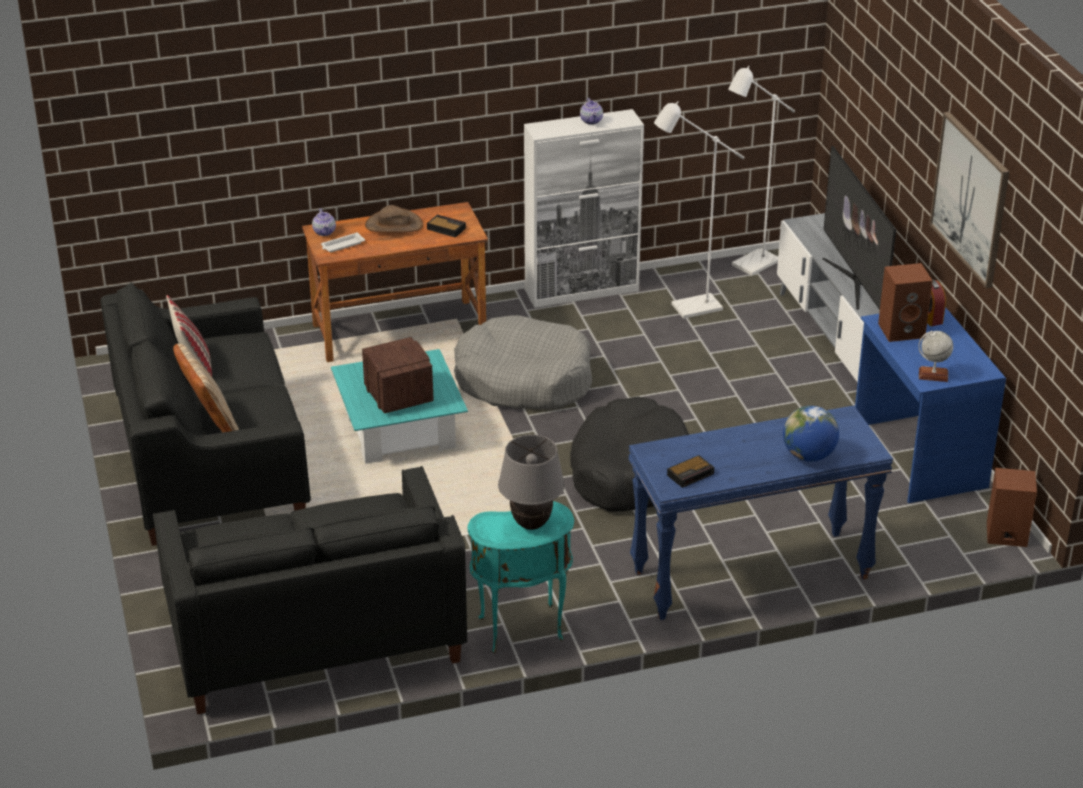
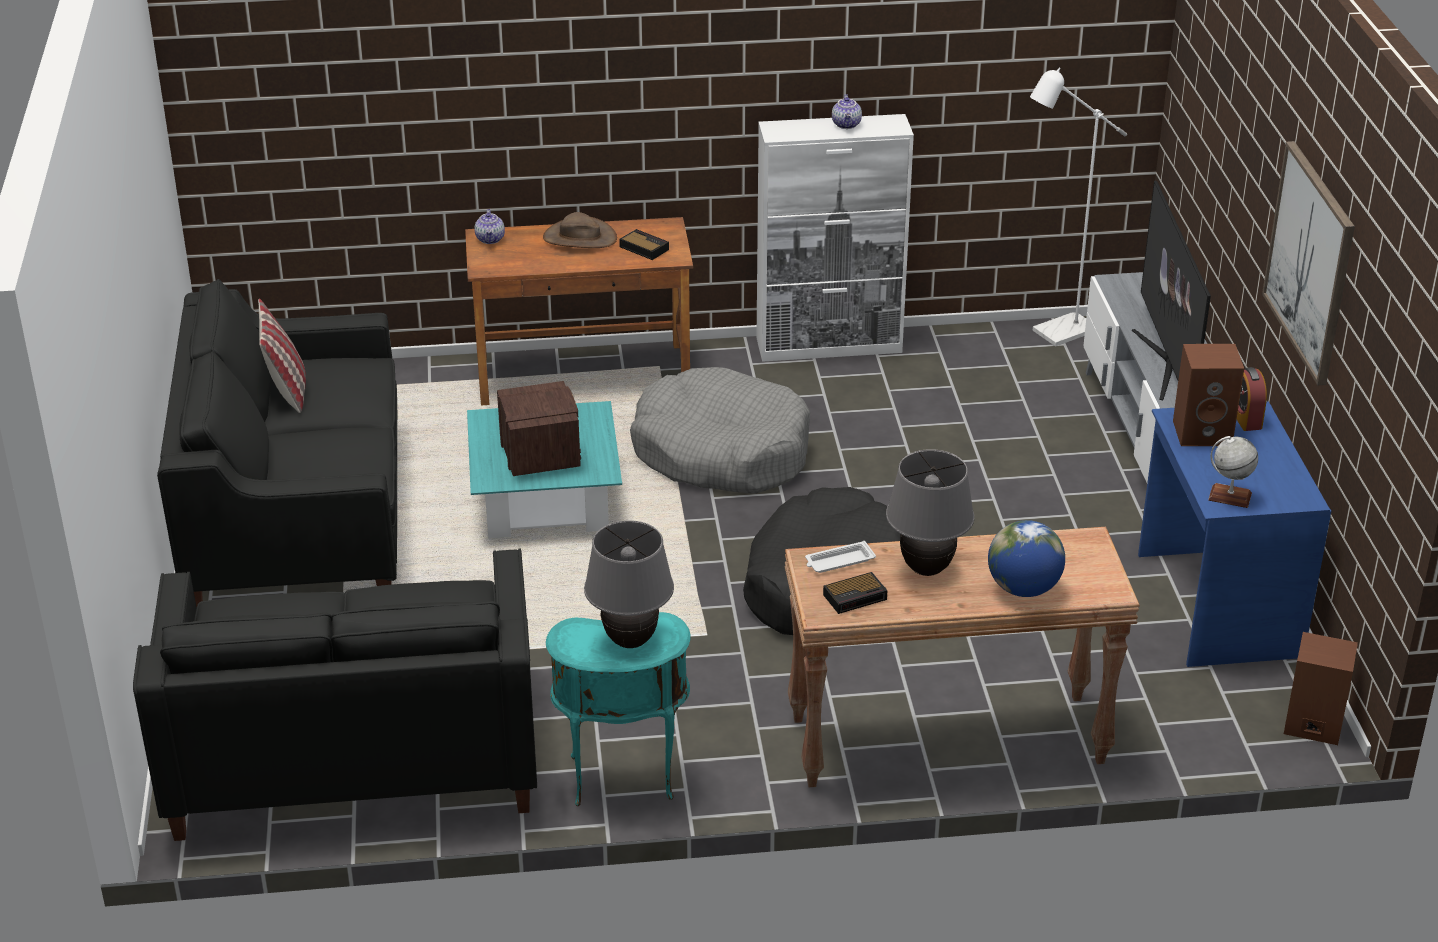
camera: 10 degrees right, 0 degrees up
beige pillow [173,343,239,432] -> none
white tray [321,232,365,252] -> white tray moved to [805,541,876,573]
blue console table [628,405,893,620] -> brown console table [785,527,1140,787]
white floor lamp [654,101,745,319] -> none
none -> grey table lamp [886,449,974,576]

